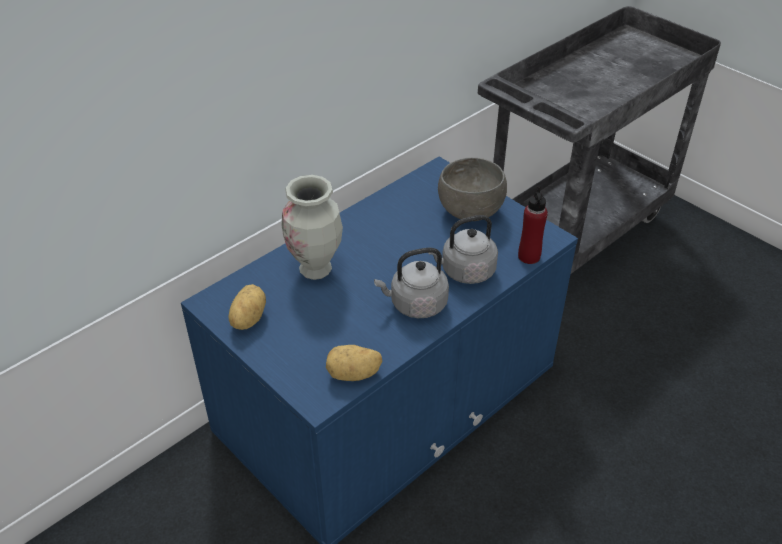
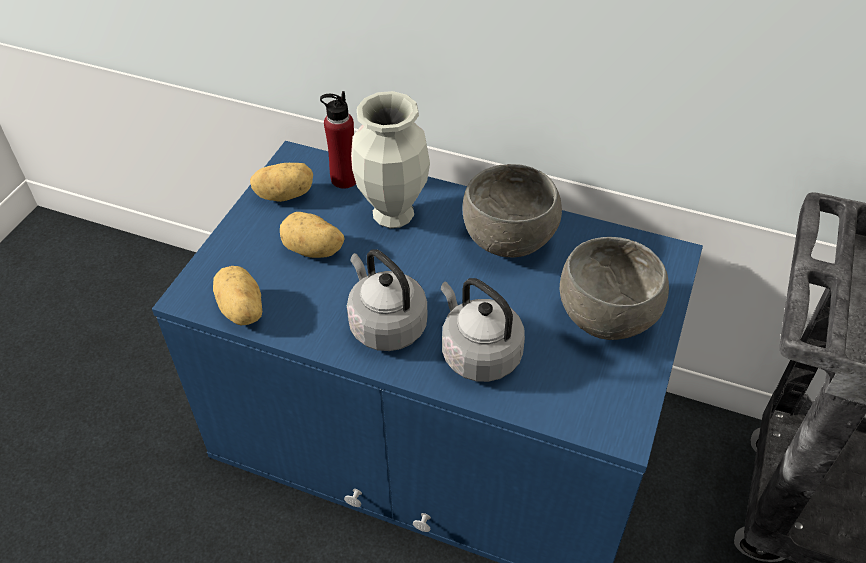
camera: 65 degrees right, 5 degrees up
red bottle [518,186,548,264] -> red bottle moved to [320,91,356,189]
none -> potato [280,212,345,258]
none -> grey bowl [462,164,562,257]

